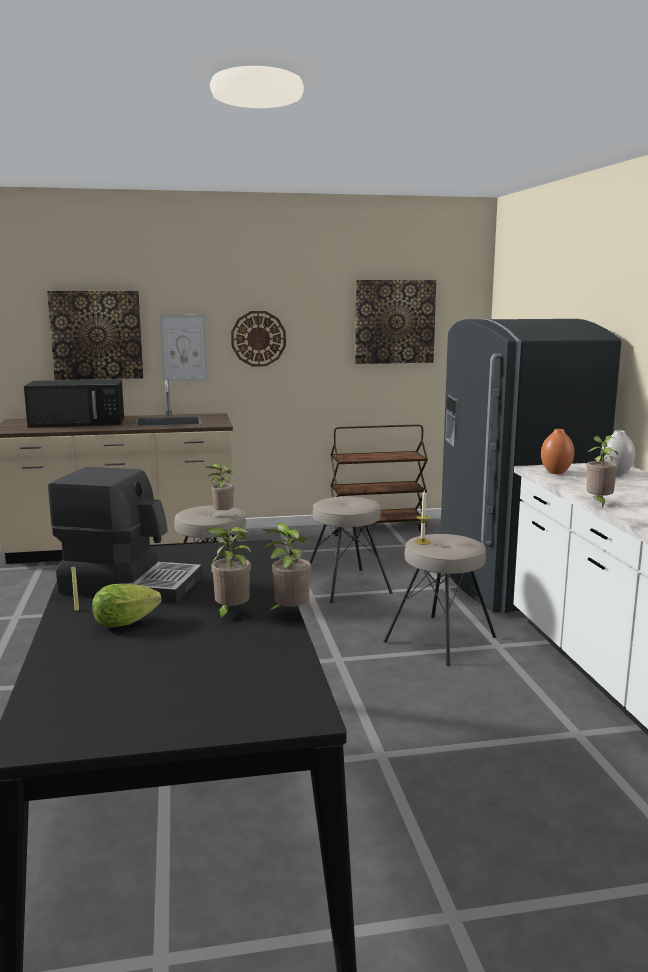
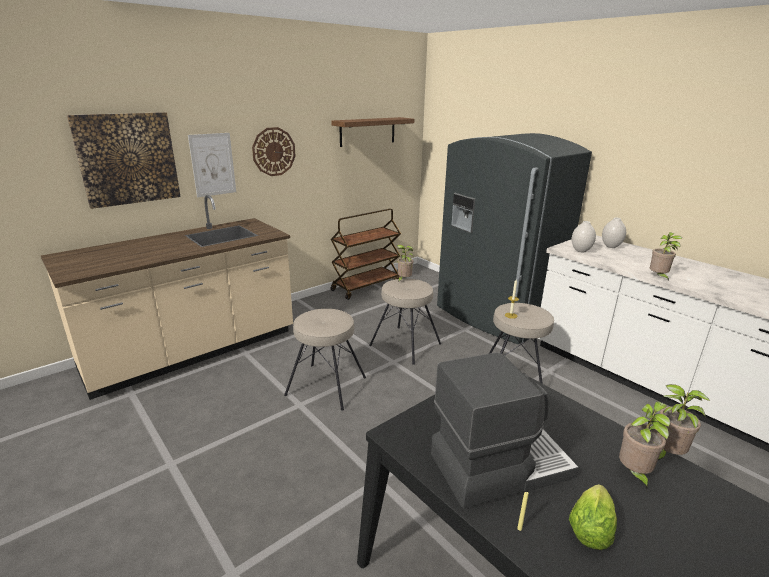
camera: 30 degrees left, 10 degrees up
black microwave [24,379,124,428] -> none
potted plant [205,463,234,515] -> potted plant moved to [396,245,414,283]
picture [355,280,436,364] -> shelf [331,117,414,147]
orange vase [541,429,574,474] -> white vase [572,221,596,252]

